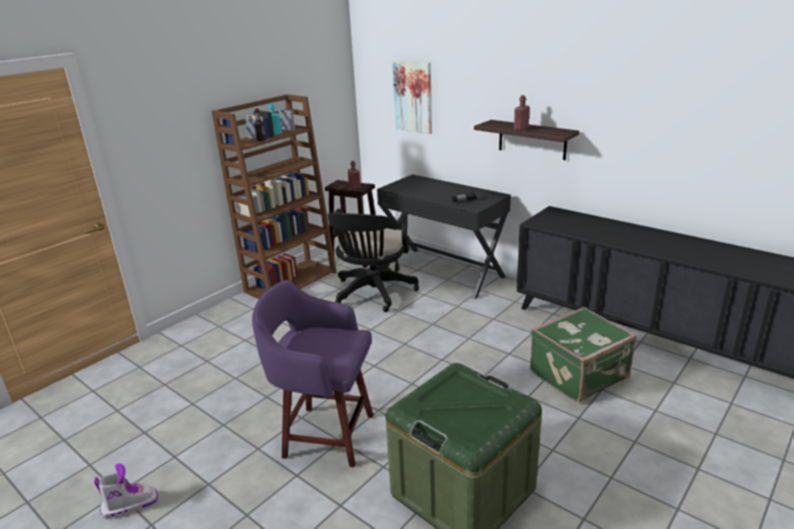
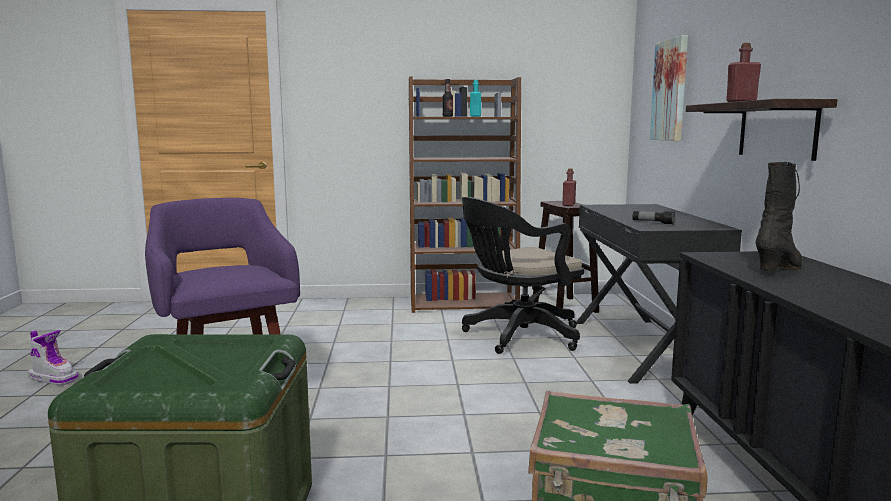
camera: 45 degrees right, 15 degrees down
none -> black boot [756,162,802,272]

